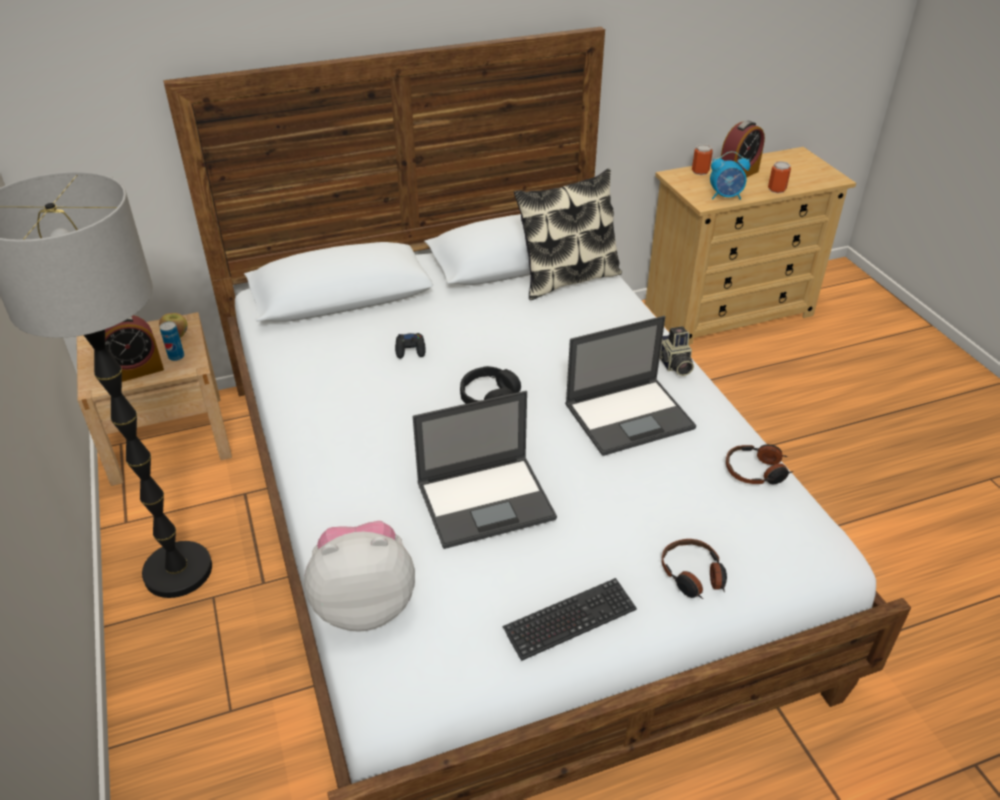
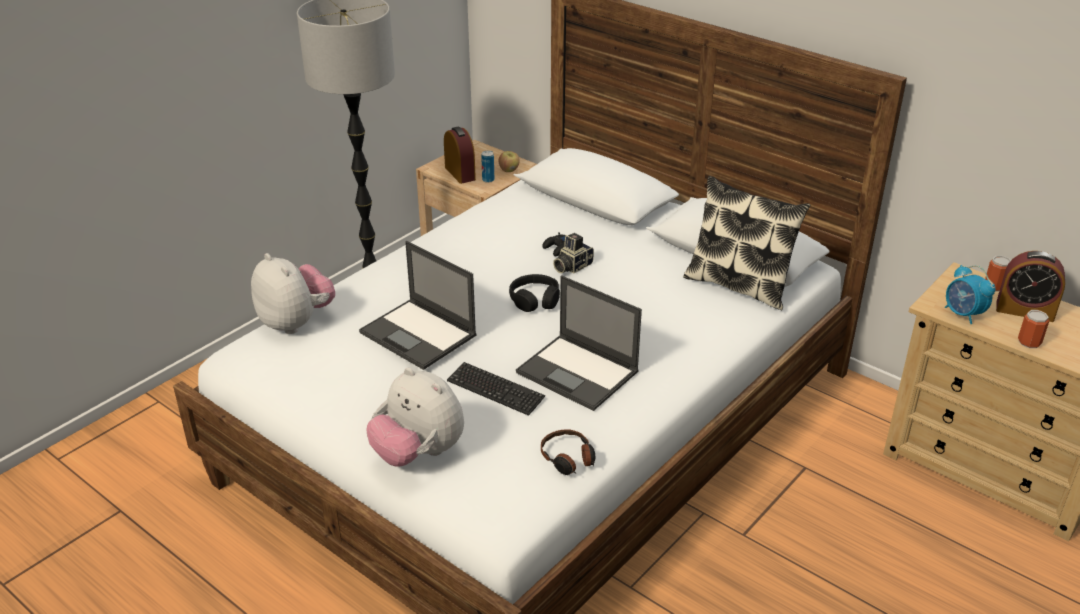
camera: 60 degrees right, 5 degrees down
alarm clock [105,315,164,382] -> alarm clock turned 150 degrees counterclockwise [444,127,476,184]
keyboard [503,578,637,661] -> keyboard moved to [447,362,545,416]
camera [660,326,694,376] -> camera moved to [553,233,594,274]
headphones [662,539,727,599] -> plush toy [366,368,464,467]

